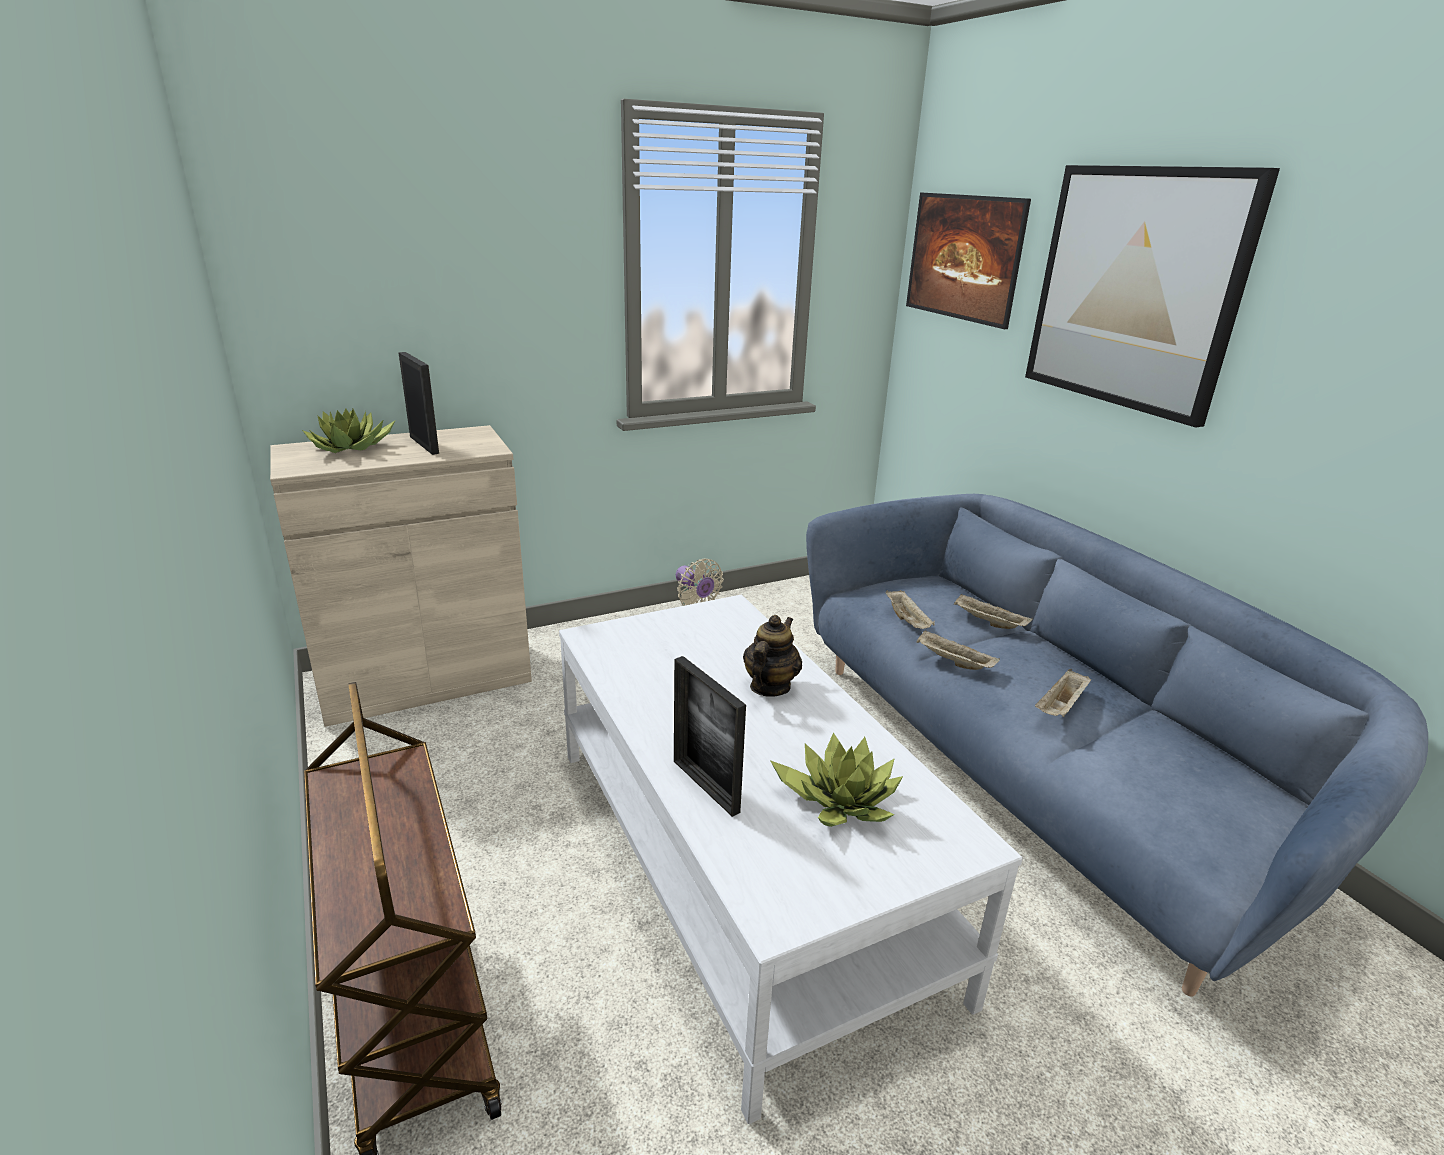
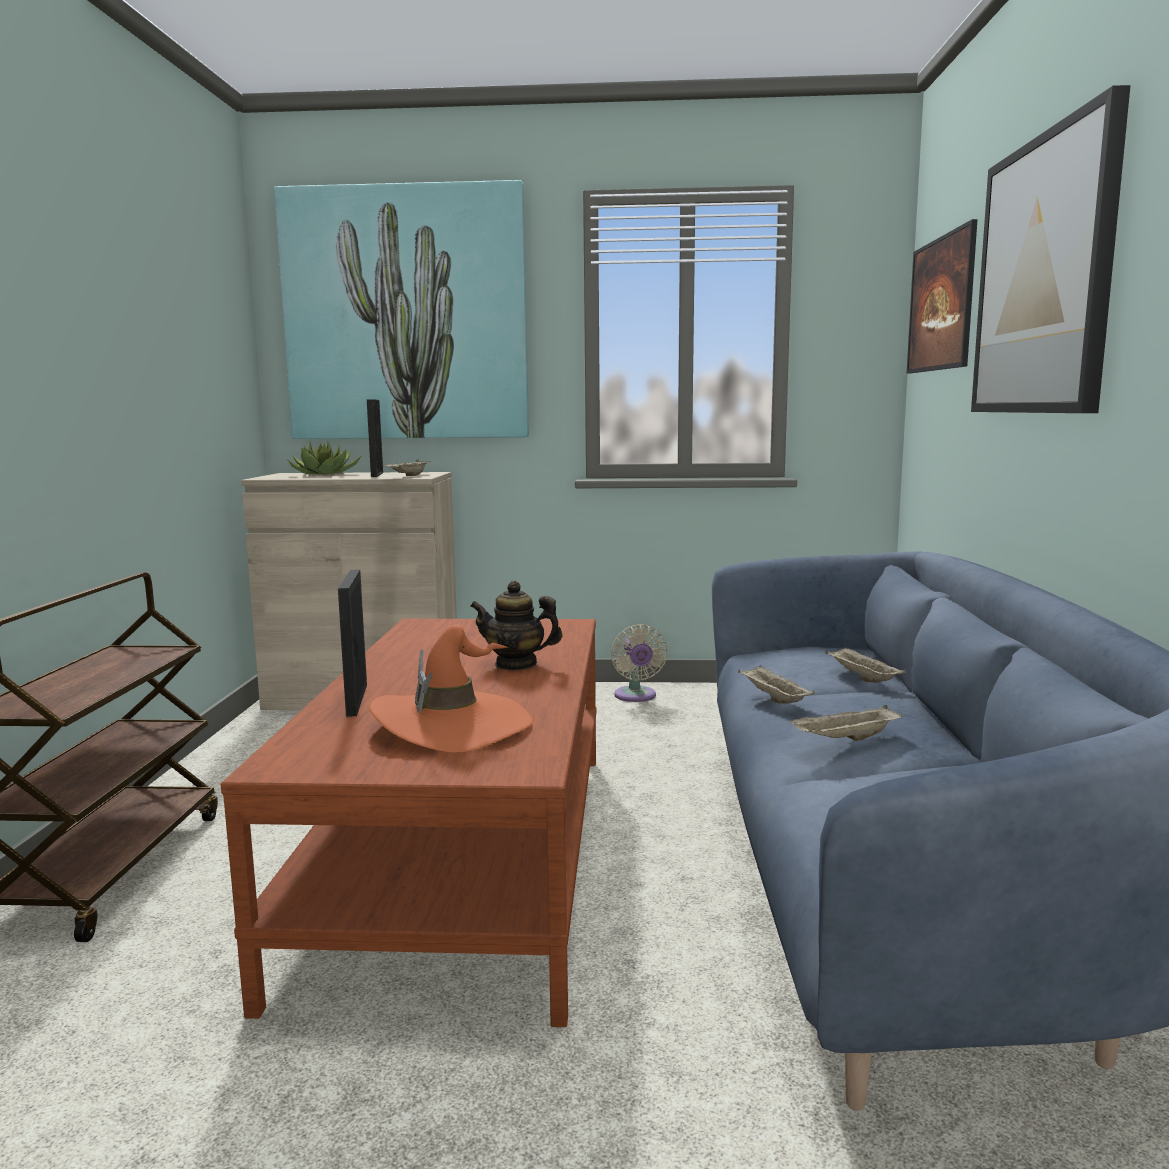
camera: 30 degrees right, 15 degrees down
white coffee table [559,594,1023,1124] -> brown coffee table [221,619,596,1027]
teapot [743,615,802,697] -> teapot turned 135 degrees counterclockwise [470,581,563,670]
potted plant [770,732,903,827] -> orange hat [369,624,533,753]
beige tray [886,590,935,629] -> beige tray moved to [383,459,431,476]
none -> picture [274,180,529,439]

